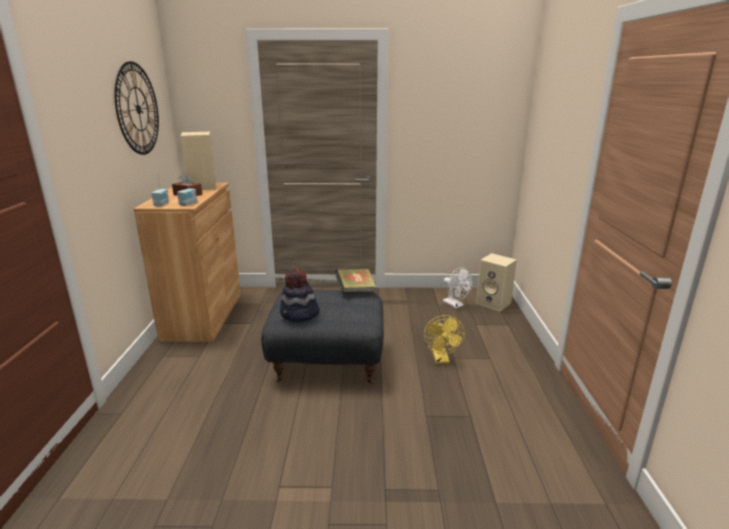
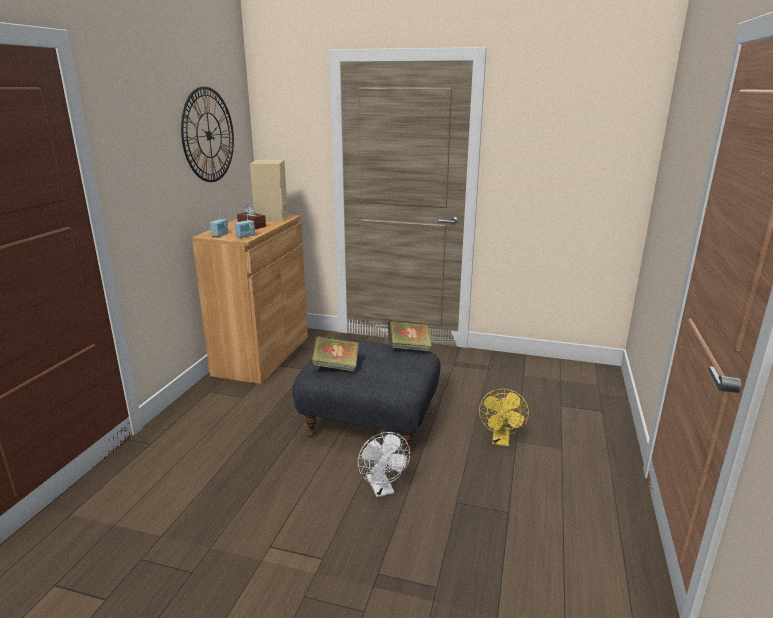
camera: 15 degrees right, 0 degrees up
hat [280,269,320,321] -> book [311,336,359,372]
white fan [443,267,472,309] -> white fan moved to [358,432,410,497]
beige speaker [476,253,517,312] -> none

